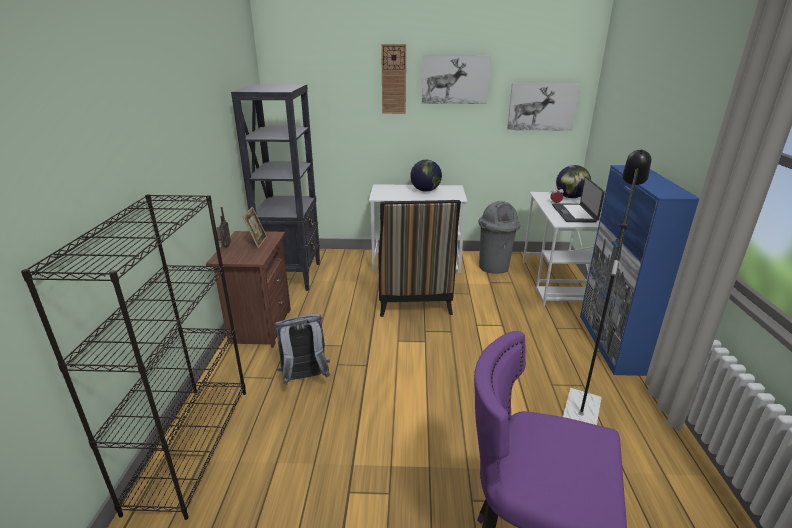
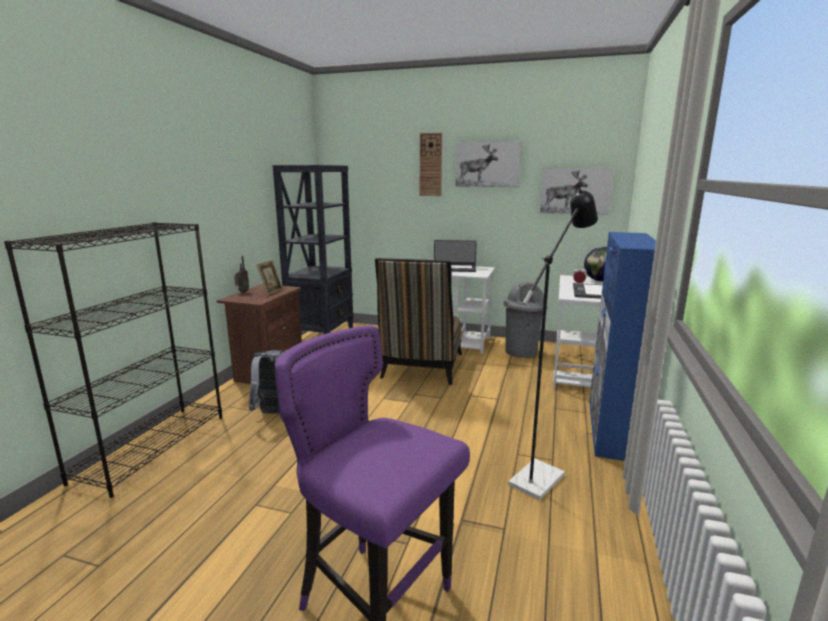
camera: 15 degrees right, 10 degrees down
globe [410,160,442,192] -> laptop [434,240,477,272]

